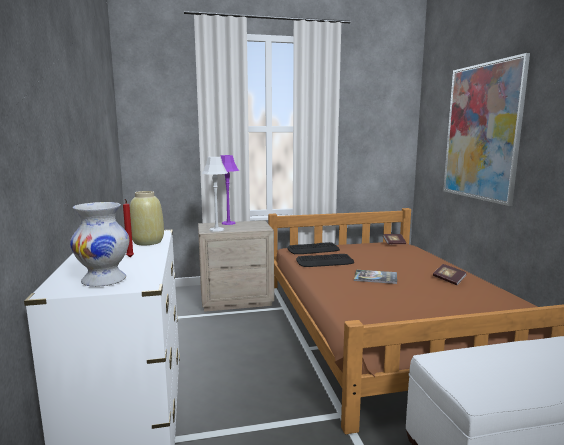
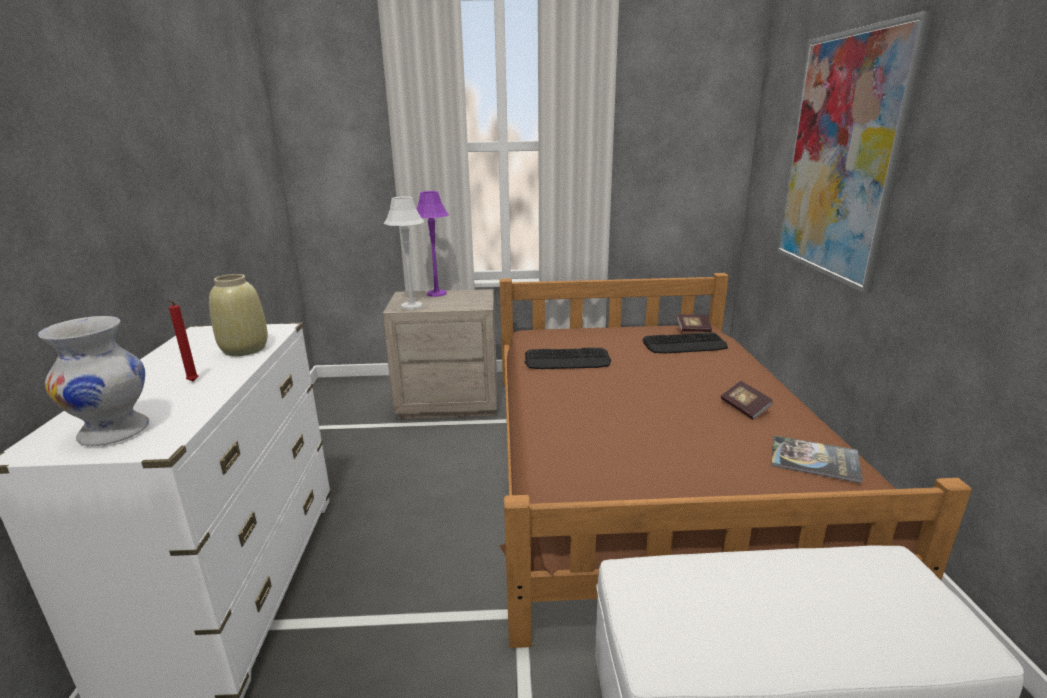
camera: 10 degrees right, 10 degrees up
keyboard [287,242,340,254] -> keyboard moved to [642,332,728,354]
book [354,270,397,284] -> book moved to [771,435,863,483]

